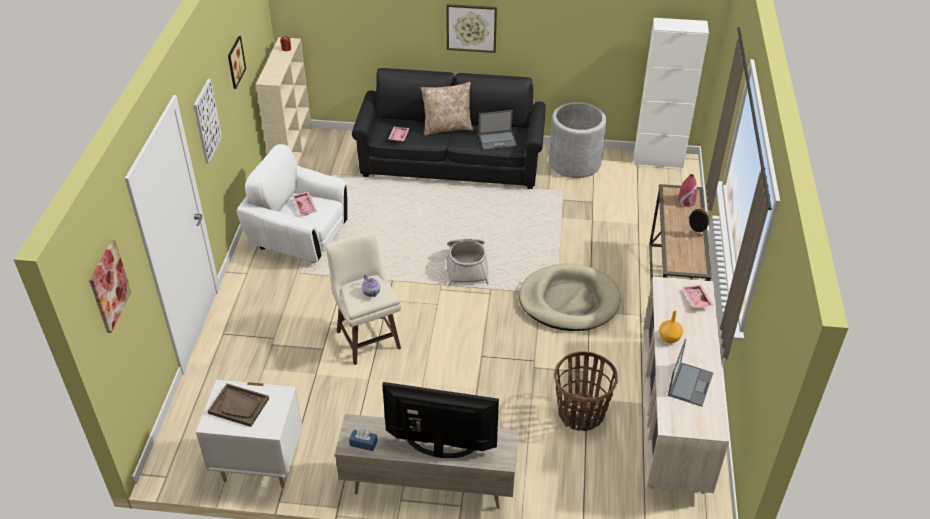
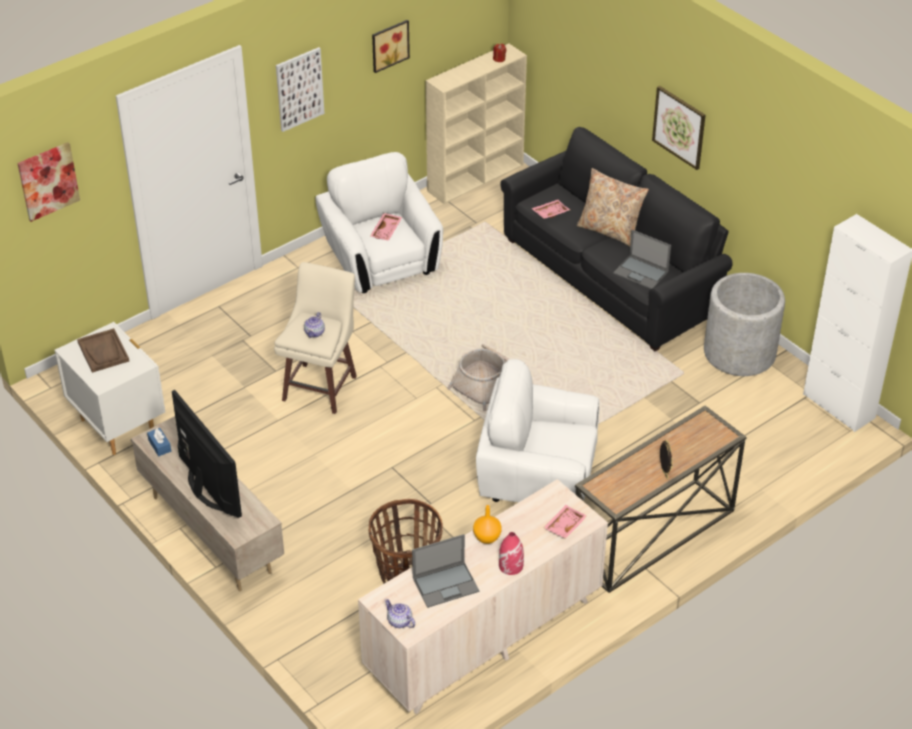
camera: 45 degrees right, 0 degrees up
beige dog bed [519,263,621,331] -> white armchair [476,359,599,502]
red vase [678,174,698,207] -> red vase moved to [499,532,524,575]
none -> teapot [384,599,415,628]

